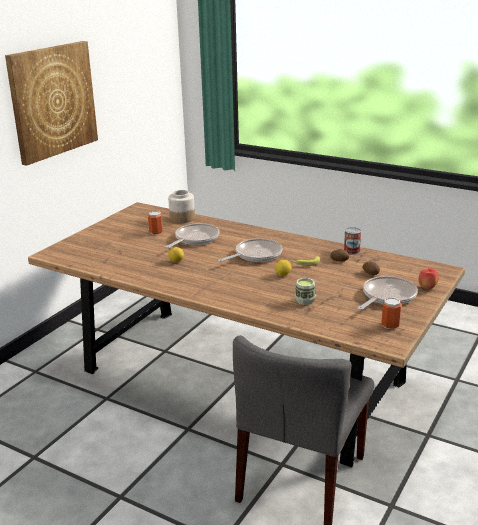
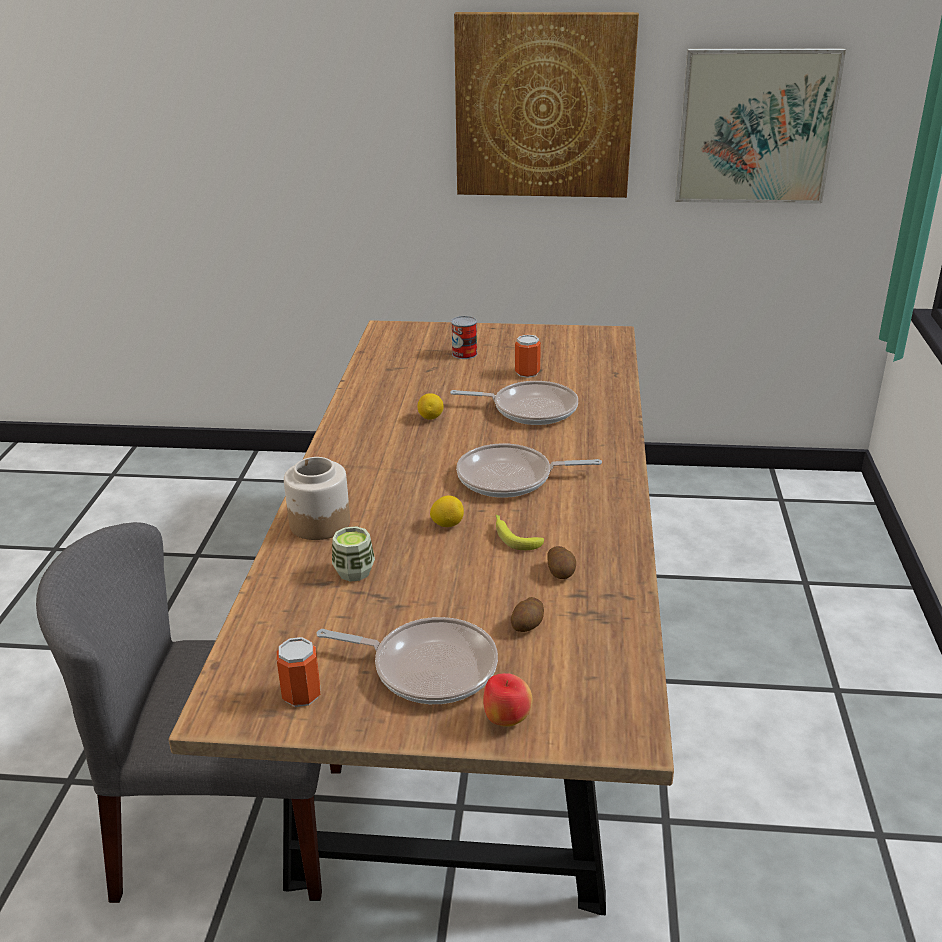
camera: 65 degrees right, 5 degrees up
jar [168,190,195,223] -> jar moved to [284,457,350,540]
frying pan [218,238,282,262] -> frying pan turned 150 degrees clockwise [456,443,602,498]
can [344,227,361,254] -> can moved to [451,316,477,359]
none -> picture [675,49,846,204]

